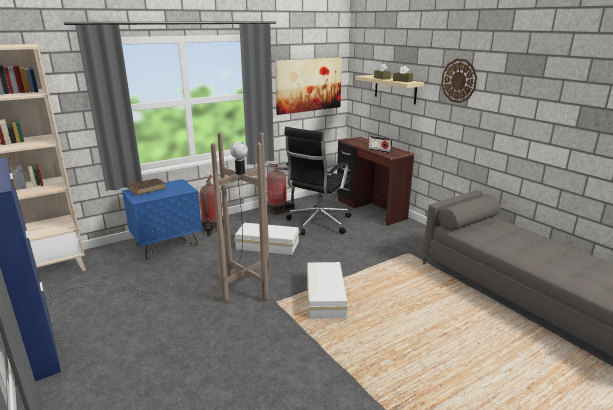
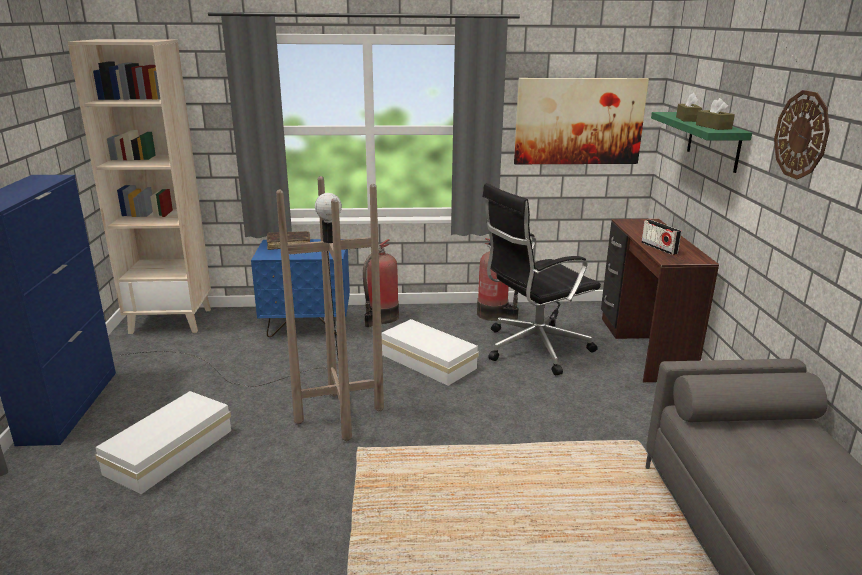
camera: 30 degrees right, 0 degrees up
white storage box [307,262,348,319] -> white storage box moved to [95,391,231,494]
beige shelf [355,75,424,104] -> green shelf [651,112,752,173]

